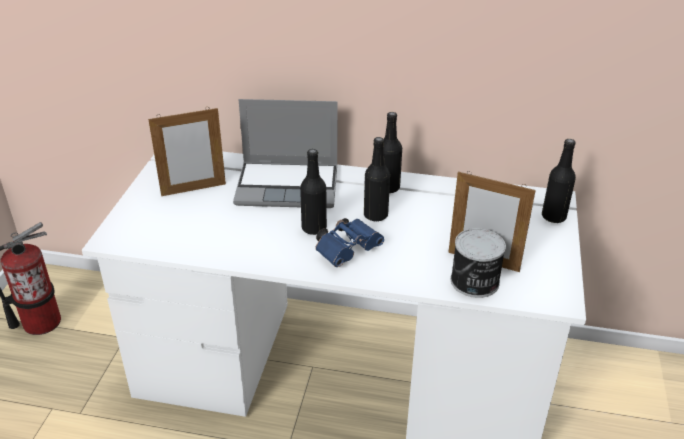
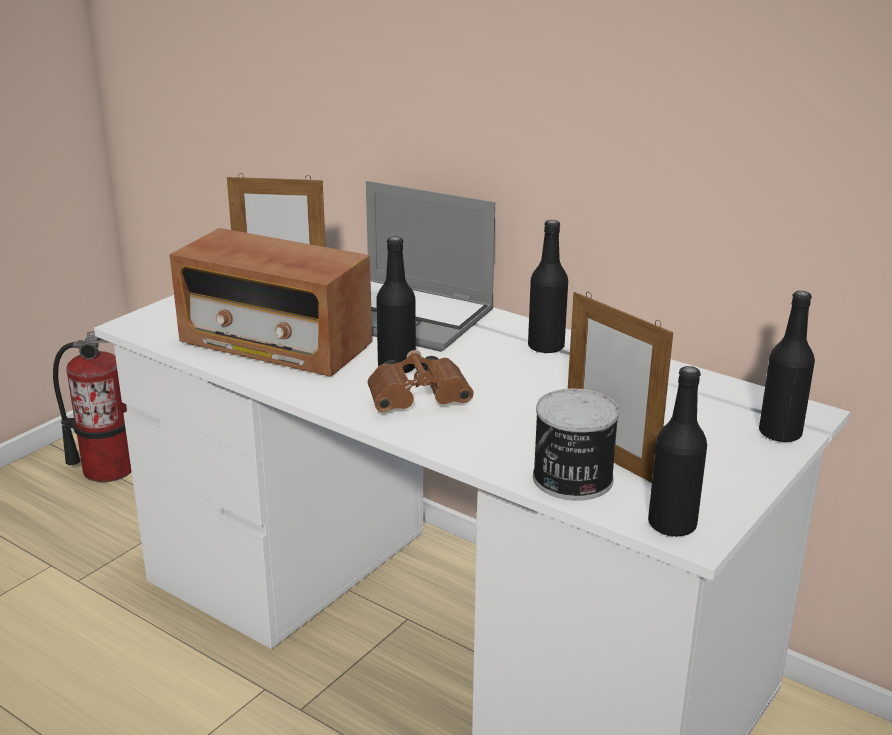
camera: 25 degrees right, 10 degrees down
blue binoculars [315,218,384,267] -> brown binoculars [367,350,474,412]
black bottle [364,137,390,221] -> black bottle moved to [648,366,707,537]
none -> radio [169,228,372,377]

